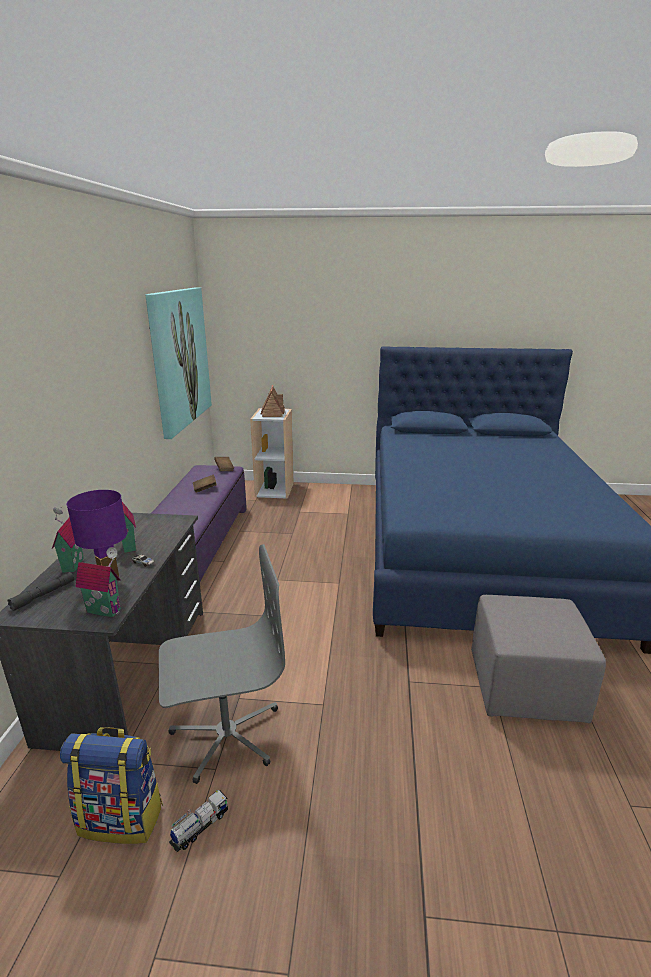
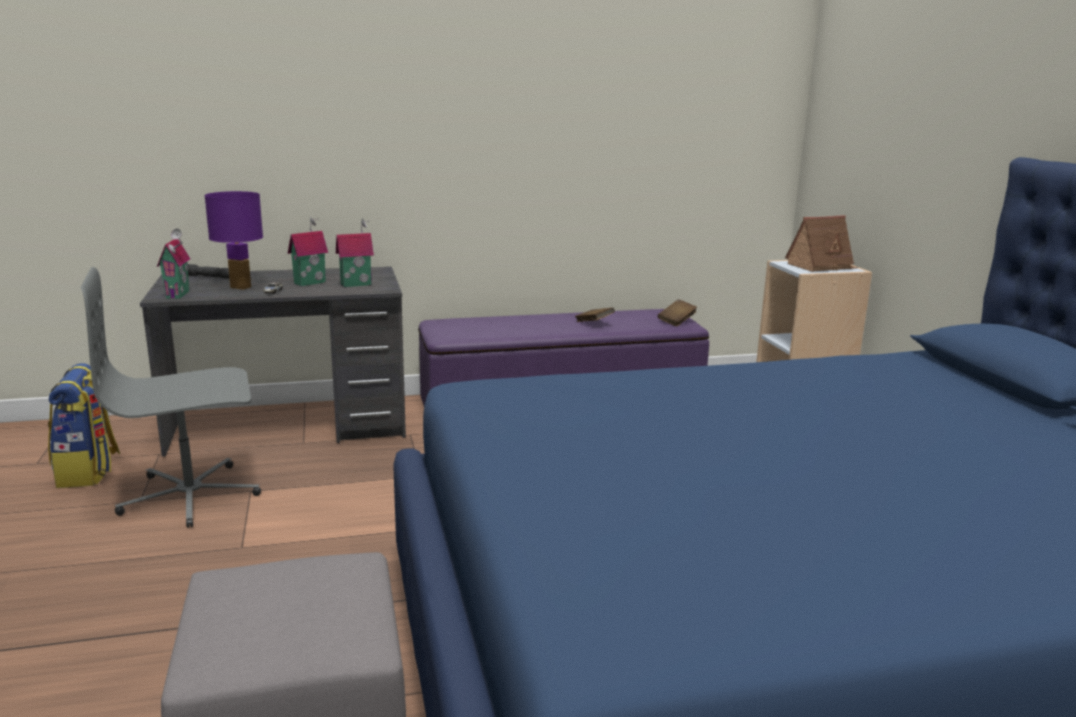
camera: 70 degrees right, 5 degrees down
toy house [52,507,84,573] -> toy house moved to [336,218,374,287]
picture [146,287,212,439] -> none
grey office chair [159,544,285,784] -> grey office chair turned 105 degrees clockwise [80,267,261,528]
toy truck [169,790,228,852] -> none

